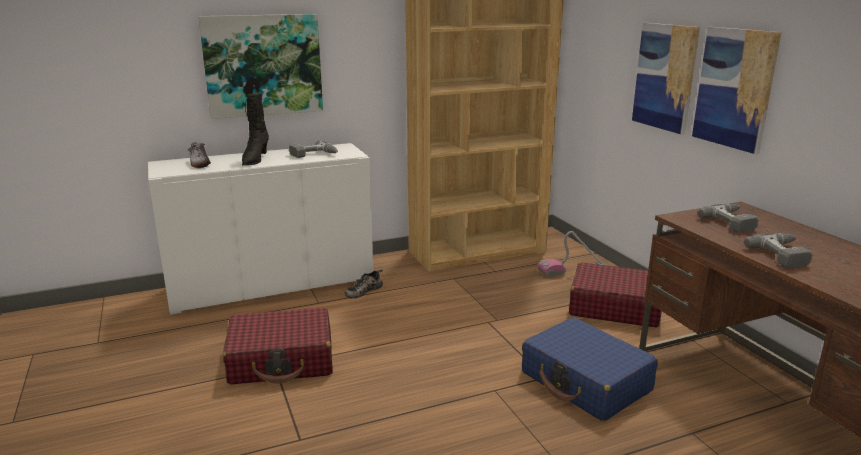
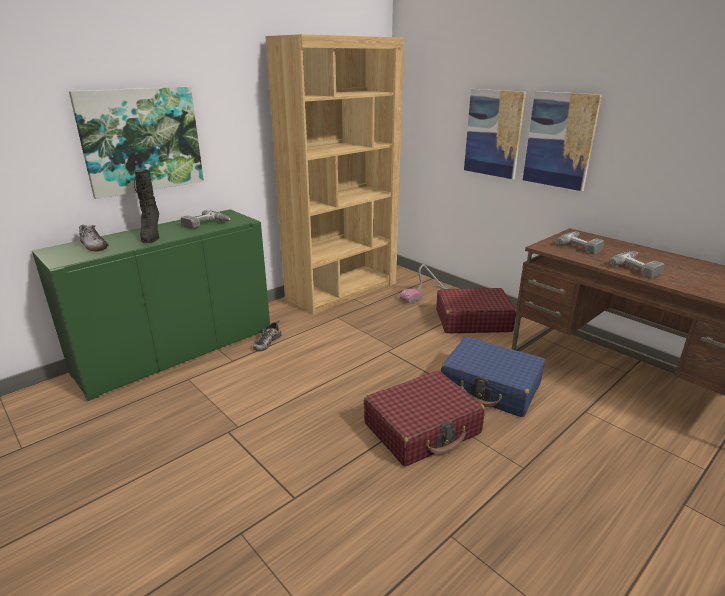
camera: 20 degrees left, 5 degrees up
white cabinet [148,143,374,315] -> green cabinet [32,209,270,401]
red suitcase [223,307,333,385] -> red suitcase moved to [364,371,485,466]

